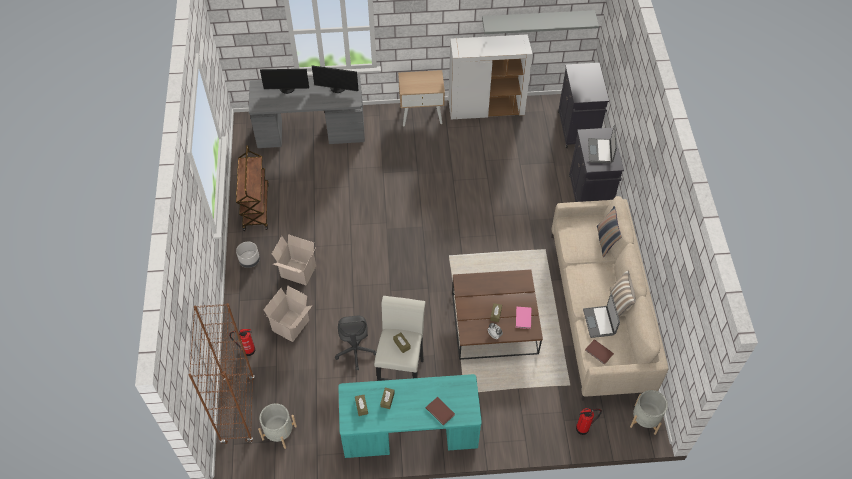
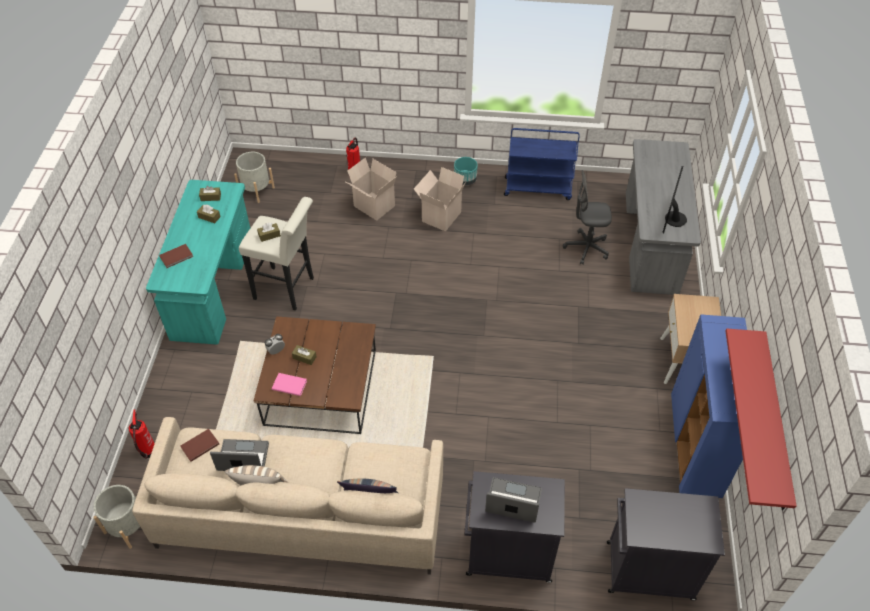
camera: 100 degrees right, 5 degrees down
brown bookcase [189,303,255,444] -> none
brown cart [236,145,269,231] -> blue cart [504,128,580,200]
grey planter [236,242,260,268] -> turquoise planter [454,157,478,186]
monitor [260,69,309,94] -> none
grey office chair [335,316,377,370] -> grey office chair moved to [563,170,612,264]
white cabinet [449,34,533,120] -> blue cabinet [671,314,747,498]
grey shelf [482,10,599,34] -> red shelf [726,329,797,510]

